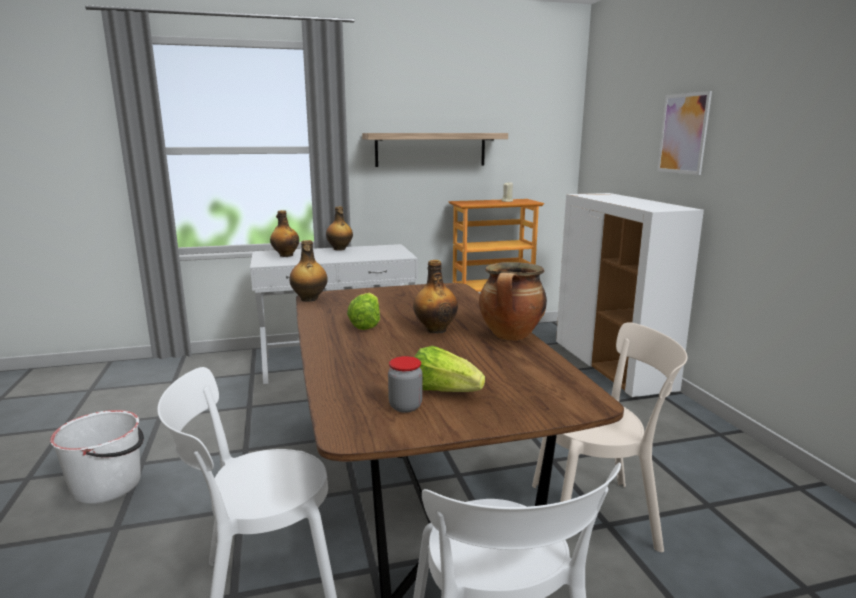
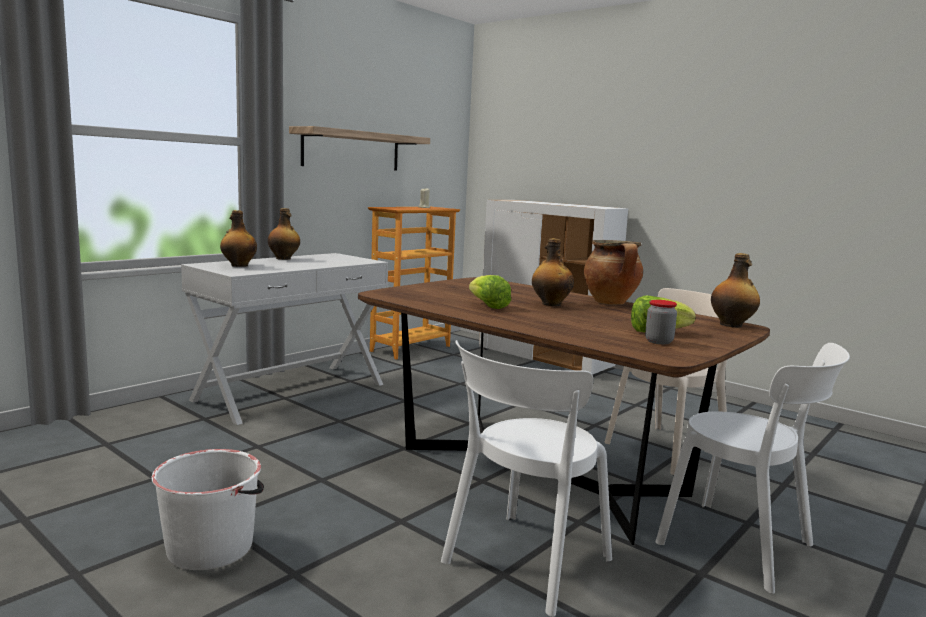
camera: 35 degrees left, 5 degrees down
bottle [289,240,328,302] -> bottle moved to [711,253,760,327]
picture [657,91,712,175] -> none

